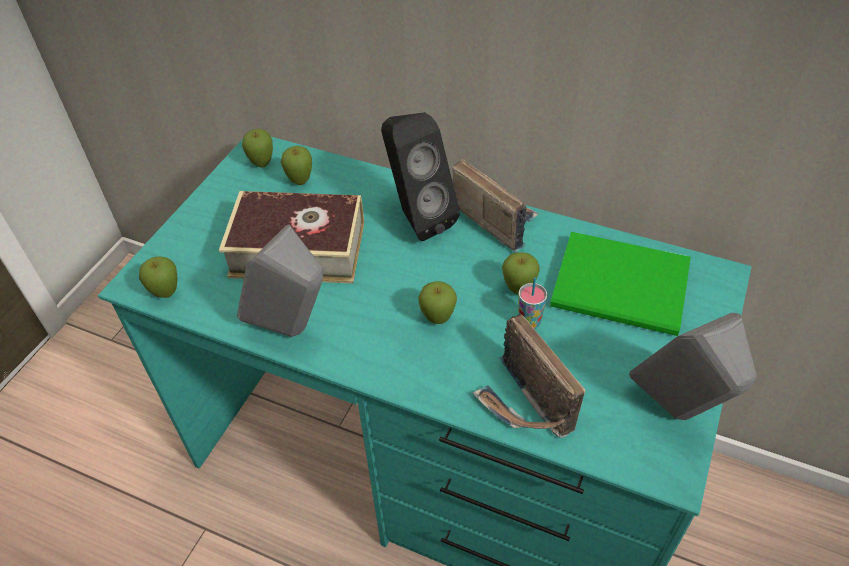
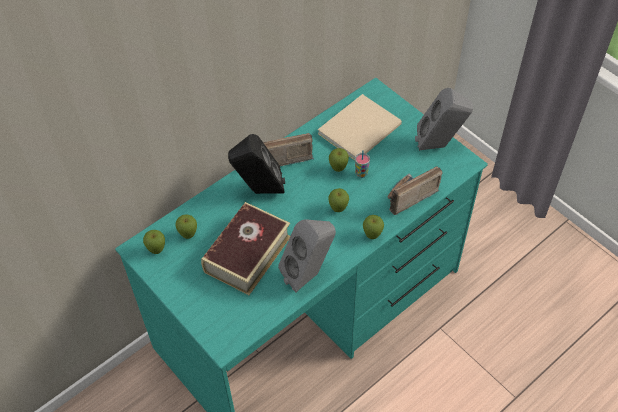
camera: 65 degrees left, 5 degrees up
apple [139,256,178,298] -> apple moved to [363,215,384,239]
radio [473,314,585,438] -> radio turned 150 degrees clockwise [387,166,443,215]
green book [550,232,691,336] -> beige book [318,94,402,160]

